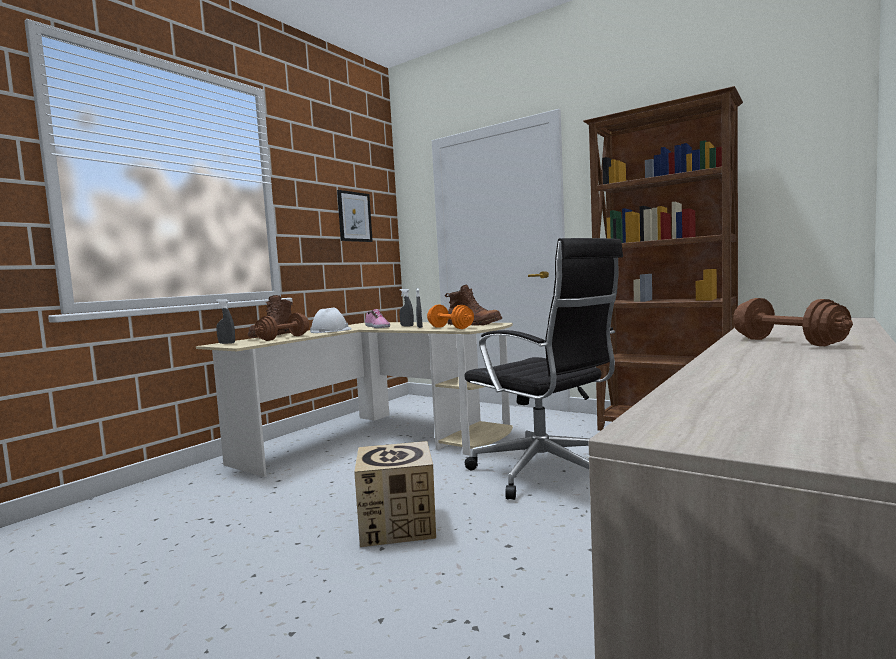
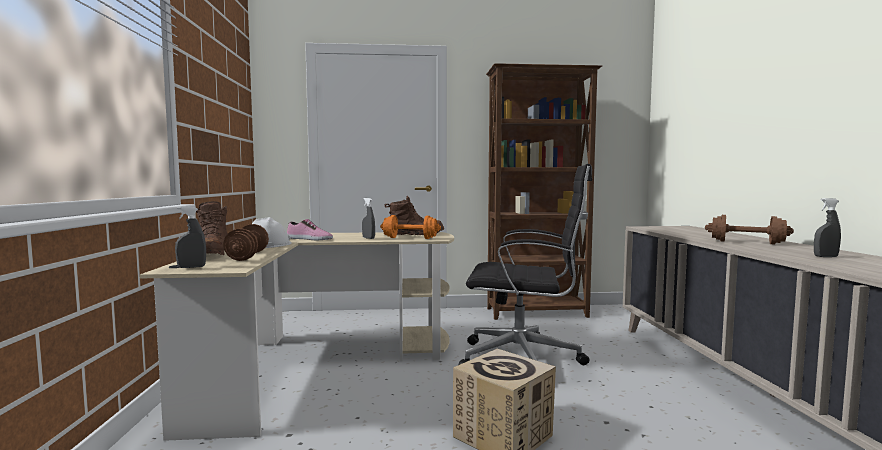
camera: 40 degrees left, 0 degrees up
picture [337,190,373,242] -> none
grey spray bottle [399,289,414,326] -> grey spray bottle moved to [814,198,841,257]

